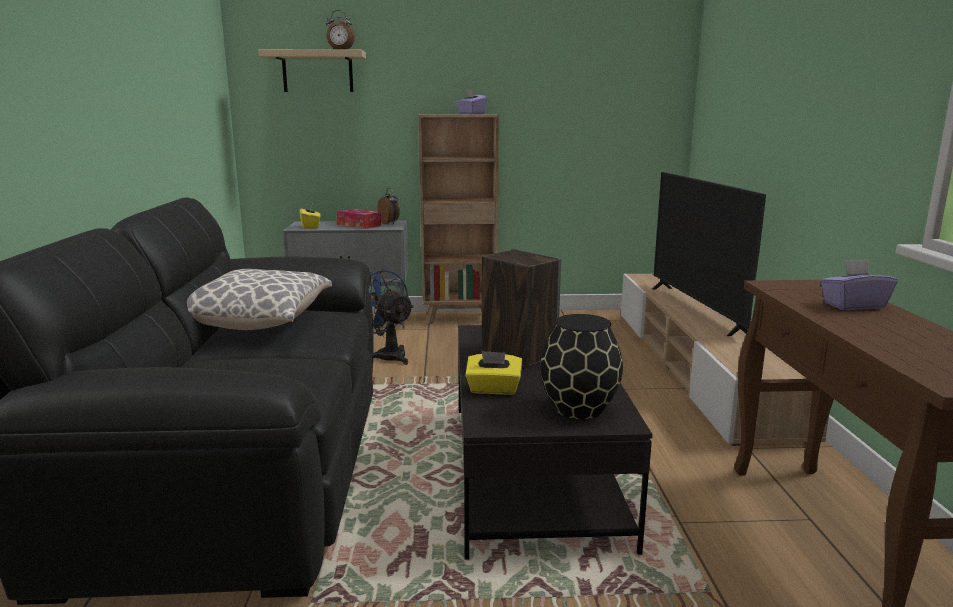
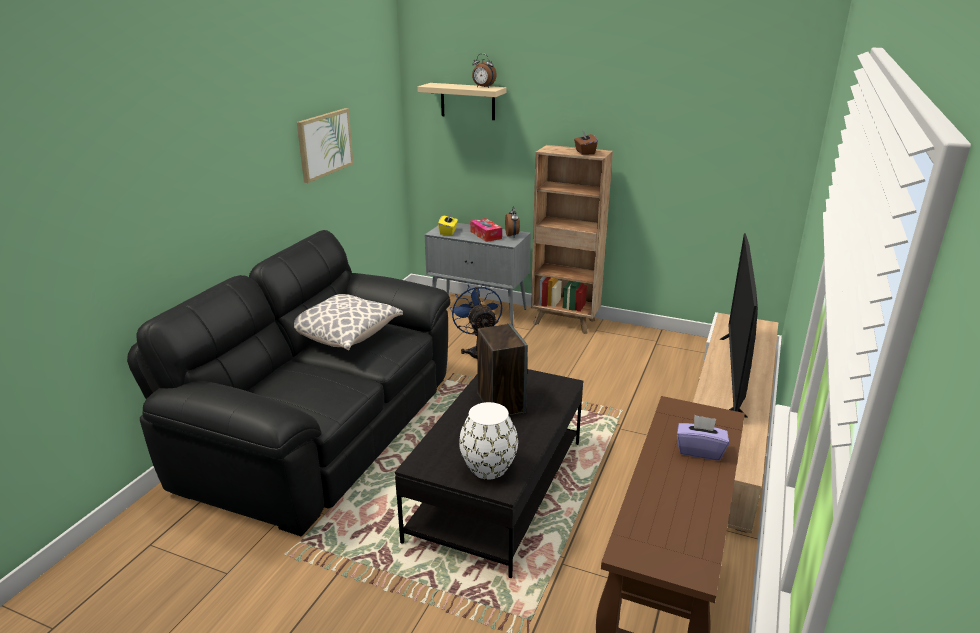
camera: 25 degrees right, 10 degrees up
purple tissue box [456,89,487,114] -> brown tissue box [574,131,598,155]
yellow tissue box [465,351,522,395] -> none
black vase [540,314,623,419] -> white vase [459,402,518,479]
none -> picture [297,108,353,183]

